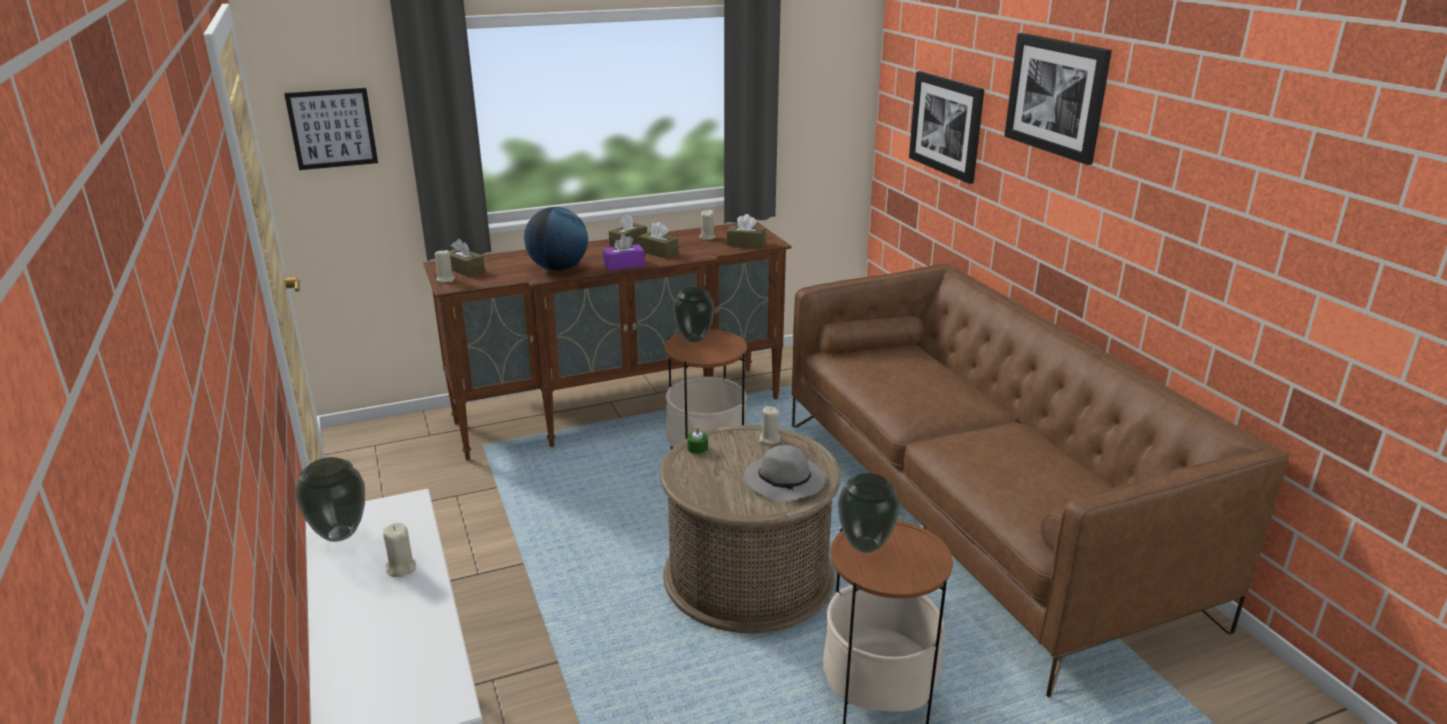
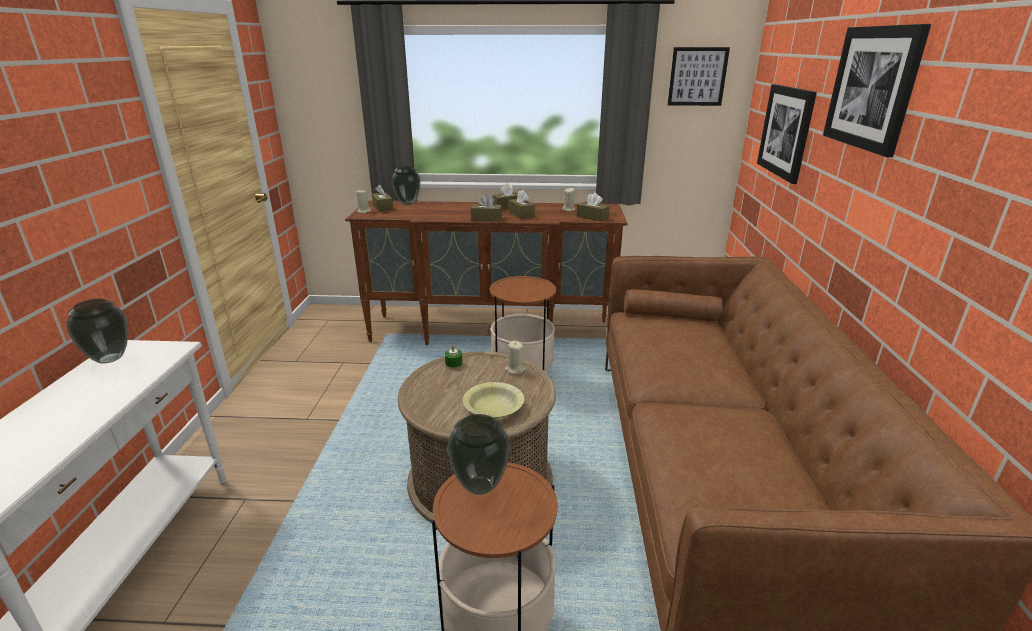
camera: 25 degrees right, 0 degrees up
picture [284,88,378,170] -> picture moved to [668,47,730,106]
beige candle [383,523,416,577] -> none
globe [524,207,588,271] -> none
purple tissue box [603,235,645,271] -> brown tissue box [471,194,502,221]
vase [673,287,715,342] -> vase moved to [392,166,421,205]
grey hat [744,445,825,502] -> yellow bowl [463,382,524,419]

